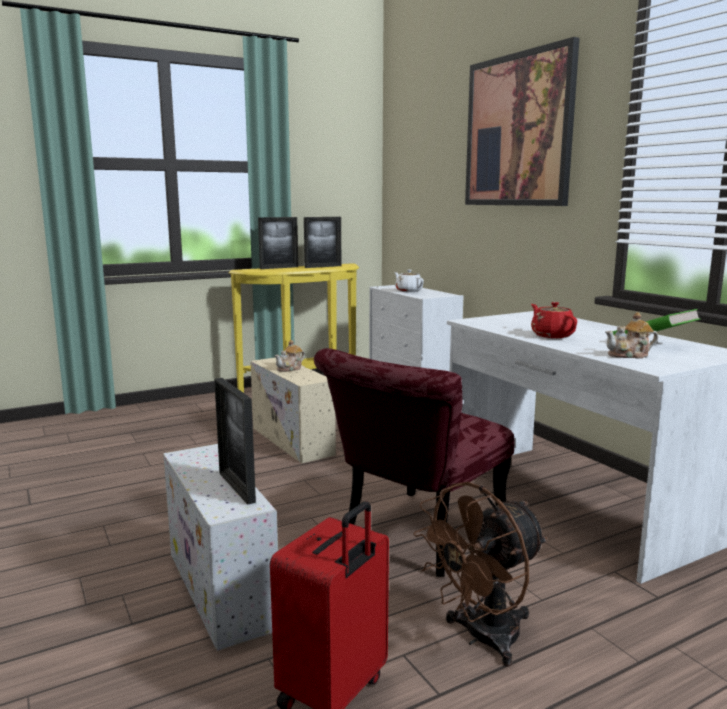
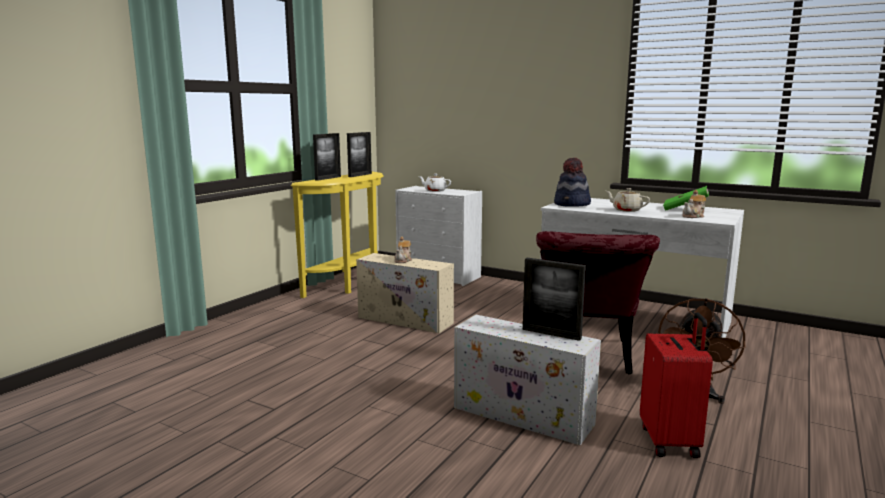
camera: 30 degrees left, 0 degrees up
picture [465,37,580,206] -> none
red teapot [531,302,577,338] -> beige teapot [606,188,650,212]
none -> hat [554,158,591,207]

